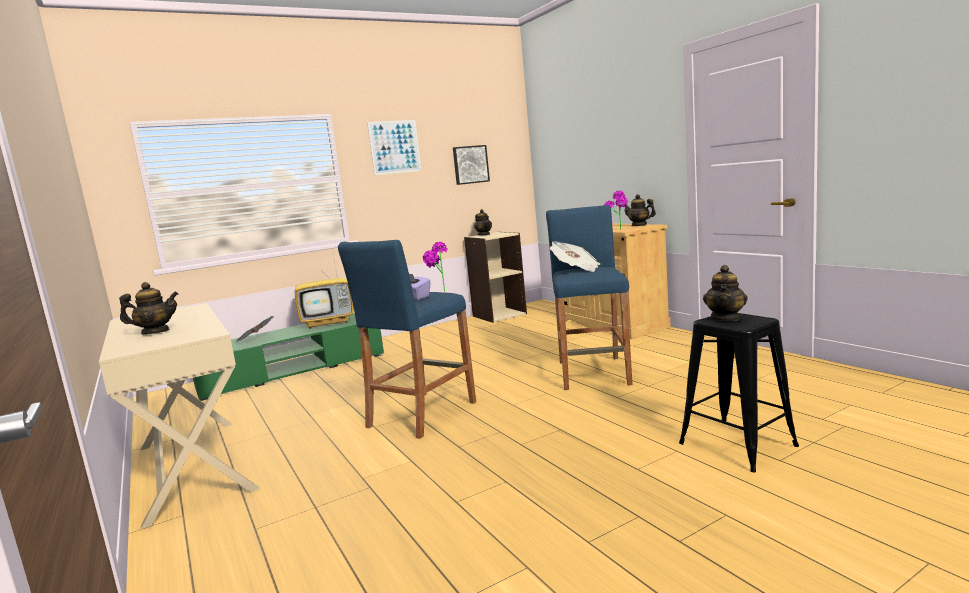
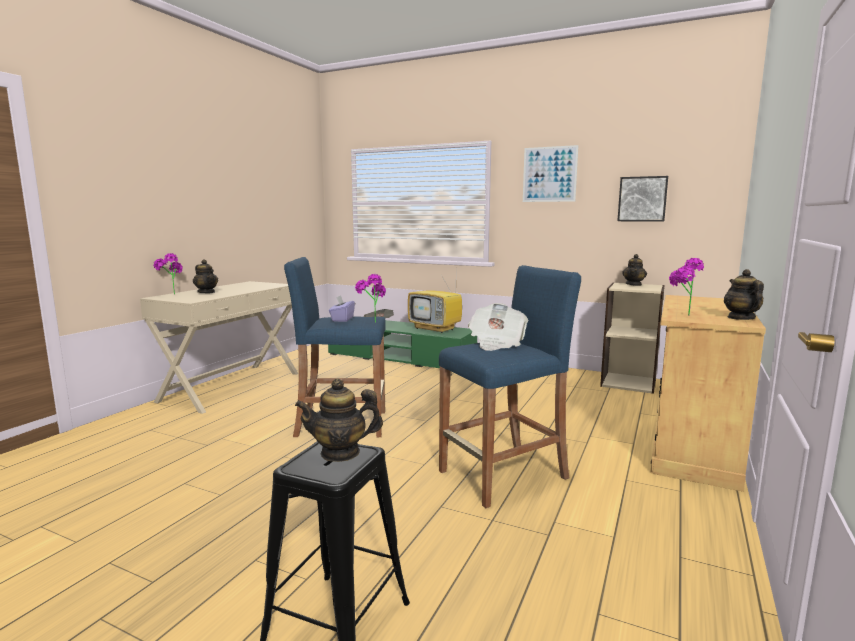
camera: 55 degrees right, 0 degrees up
none -> potted plant [153,253,183,294]

